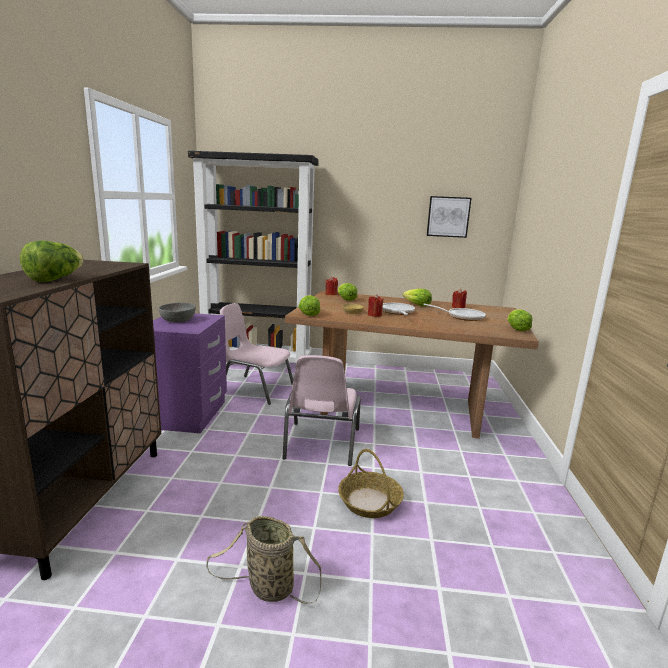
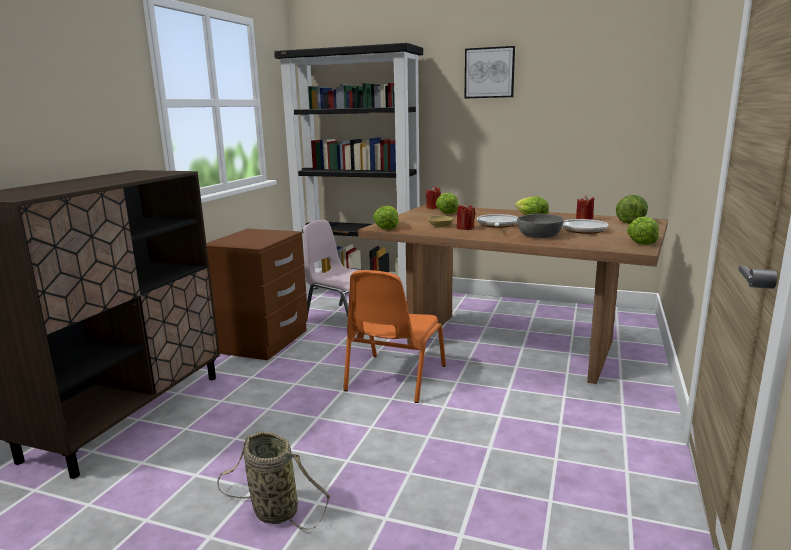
camera: 15 degrees right, 0 degrees up
lettuce [20,241,84,282] -> lettuce moved to [616,195,648,224]
purple nightstand [153,313,227,433] -> brown nightstand [206,229,308,360]
grey bowl [158,303,196,322] -> grey bowl moved to [517,214,564,238]
pink chair [282,355,361,466] -> orange chair [343,270,446,403]
basket [338,449,404,518] -> none
picture [427,196,471,238] -> picture moved to [465,46,515,99]

